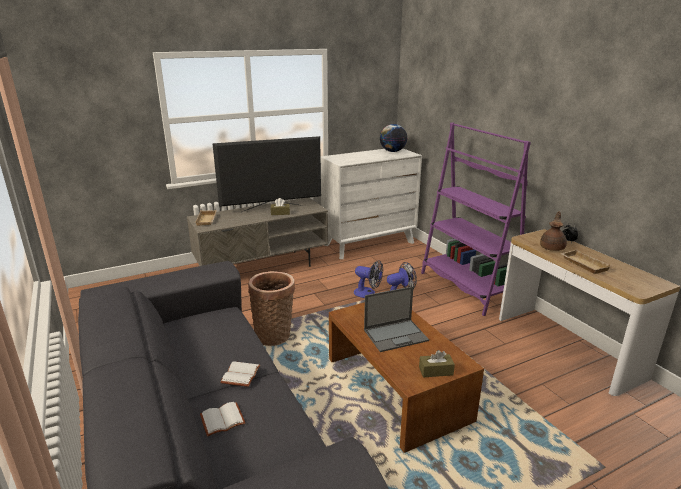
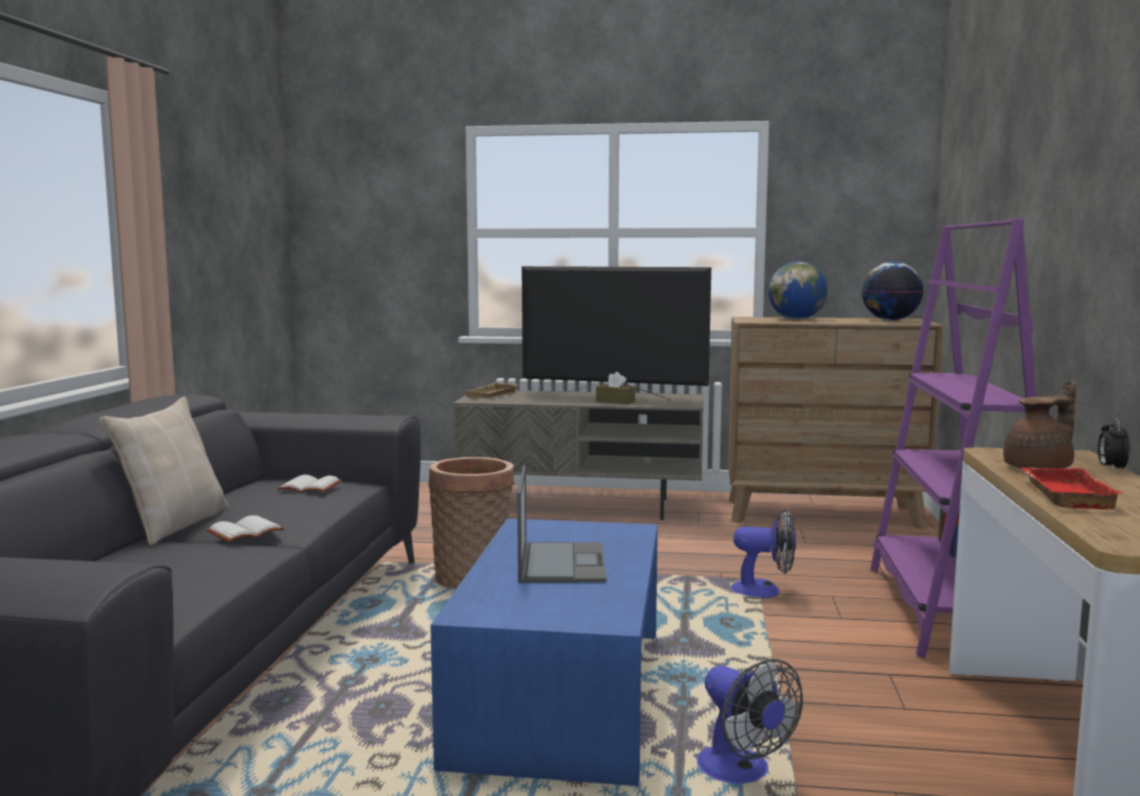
camera: 35 degrees right, 15 degrees down
white book [200,402,246,437] -> white book moved to [277,475,342,493]
white dresser [321,149,422,259] -> brown dresser [728,317,943,530]
brown coffee table [329,302,484,453] -> blue coffee table [430,519,658,786]
fan [354,260,383,298] -> fan moved to [697,659,803,784]
laptop [364,286,429,352] -> laptop turned 105 degrees counterclockwise [517,466,607,583]
brown tissue box [419,350,455,378] -> none
beige tray [561,250,612,274] -> red tray [1021,467,1124,509]
none -> beige pillow [99,397,229,545]
none -> globe [768,262,827,320]

